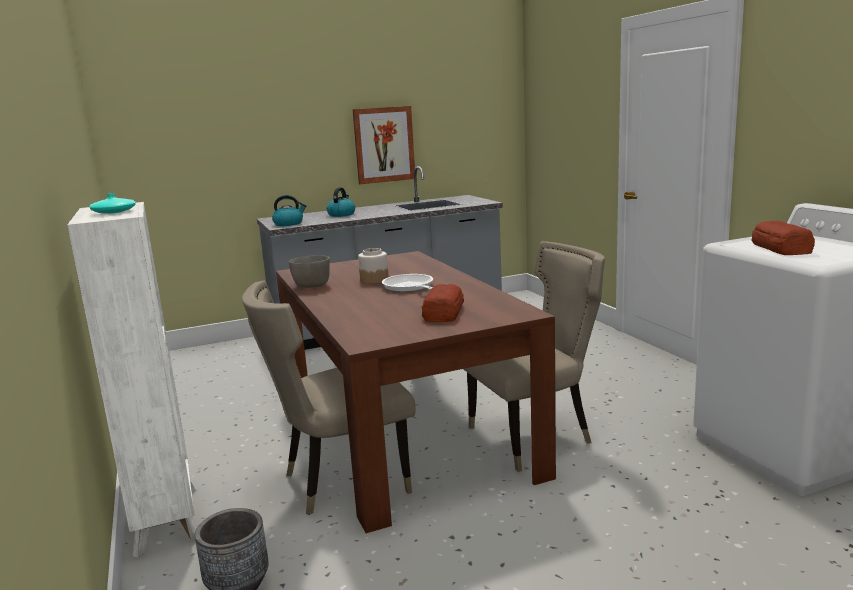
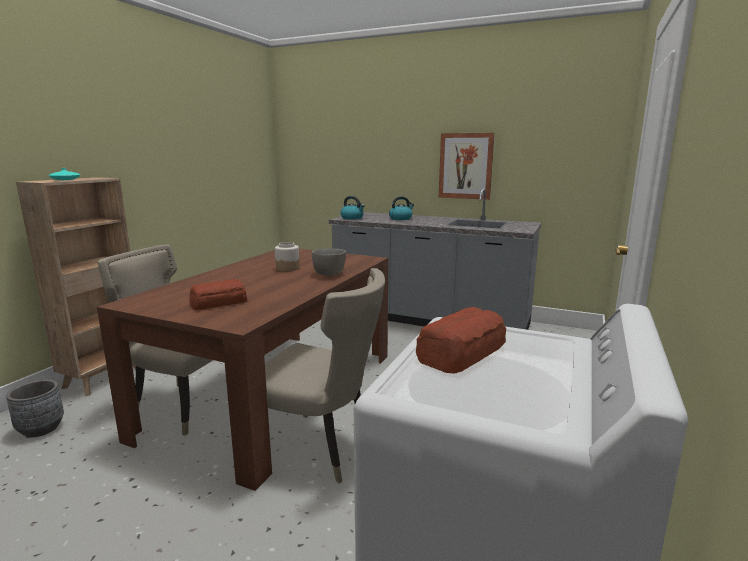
camera: 45 degrees right, 0 degrees up
white bookcase [67,202,197,558] -> brown bookcase [16,177,136,396]
grey bowl [289,255,330,288] -> grey bowl moved to [312,248,346,276]
frying pan [382,274,433,292] -> none

